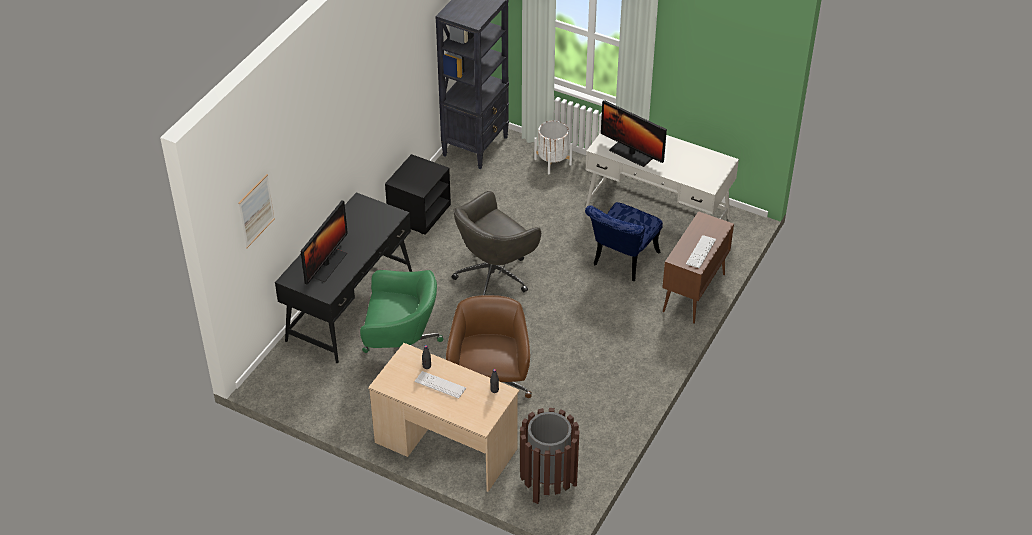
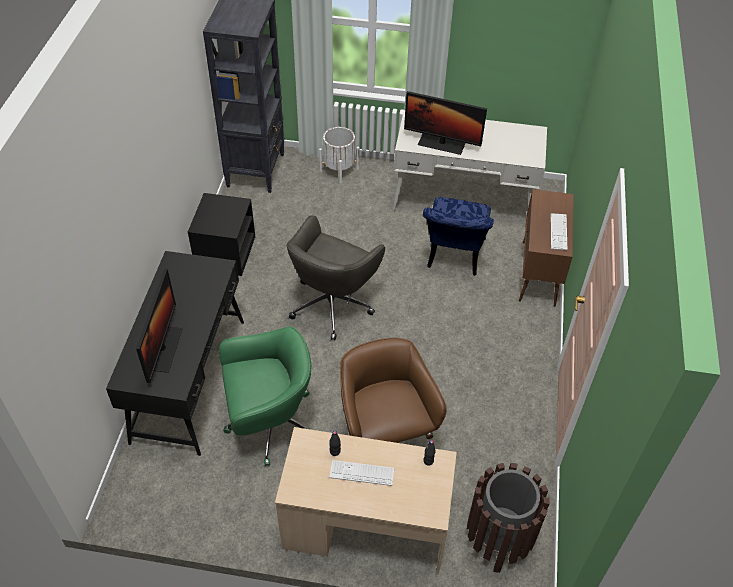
camera: 20 degrees left, 5 degrees up
picture [239,174,275,248] -> none

